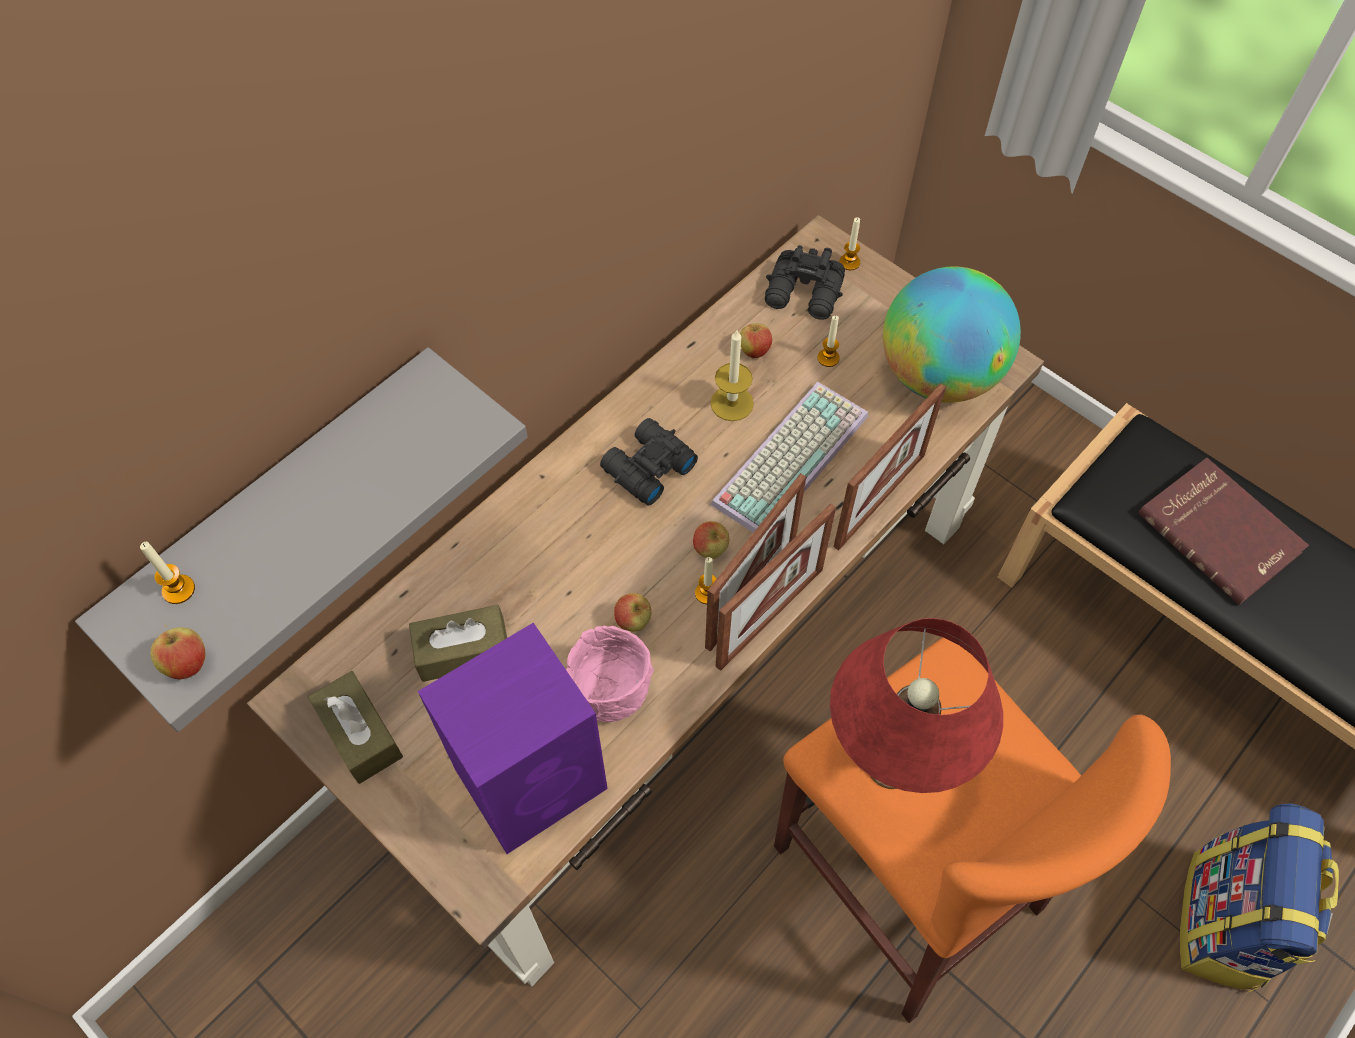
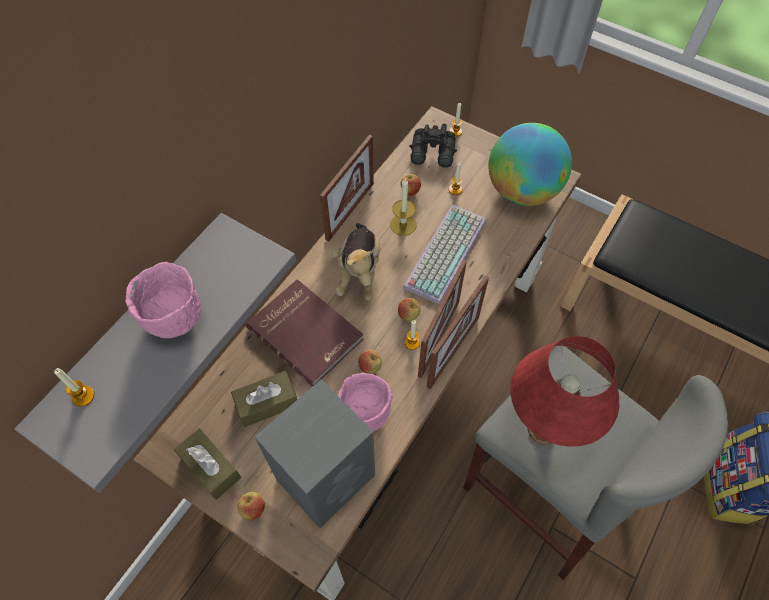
camera: 10 degrees left, 0 degrees up
apple [150,625,205,680] -> apple moved to [237,492,265,520]
purple speaker [418,623,608,854] -> grey speaker [255,380,375,528]
black binoculars [600,418,698,505] -> plush toy [332,223,380,301]
orange stool [774,637,1171,1023] -> grey stool [463,346,728,580]
picture frame [834,383,946,551] -> picture frame moved to [320,135,374,242]
red book [1138,458,1309,605] -> red book moved to [246,279,364,387]
none -> pink bowl [125,262,201,338]

